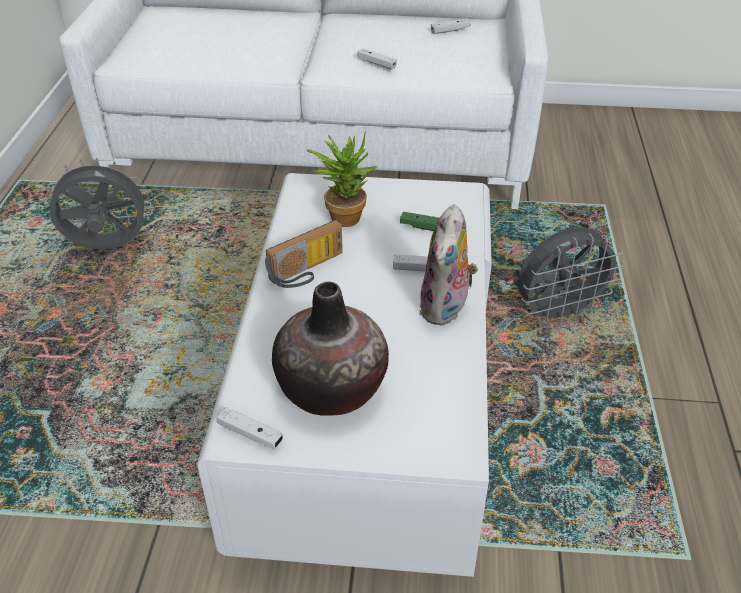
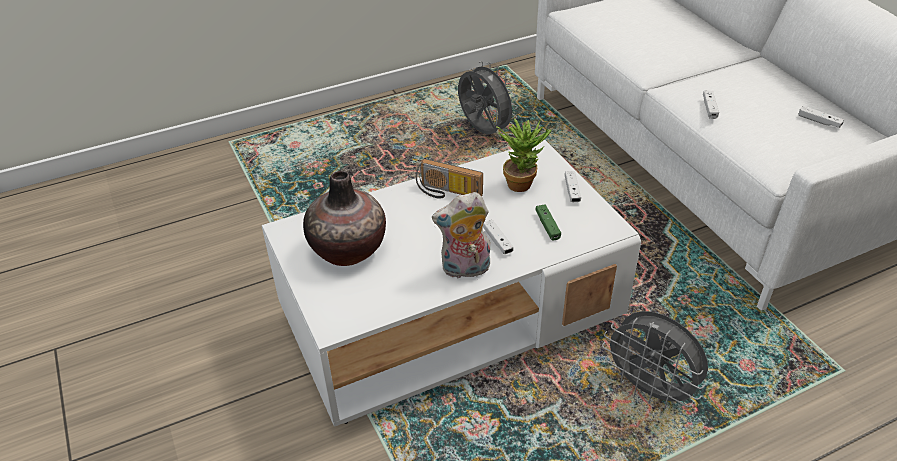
camera: 60 degrees right, 0 degrees up
white game controller [217,407,283,449] -> white game controller moved to [565,171,581,202]

